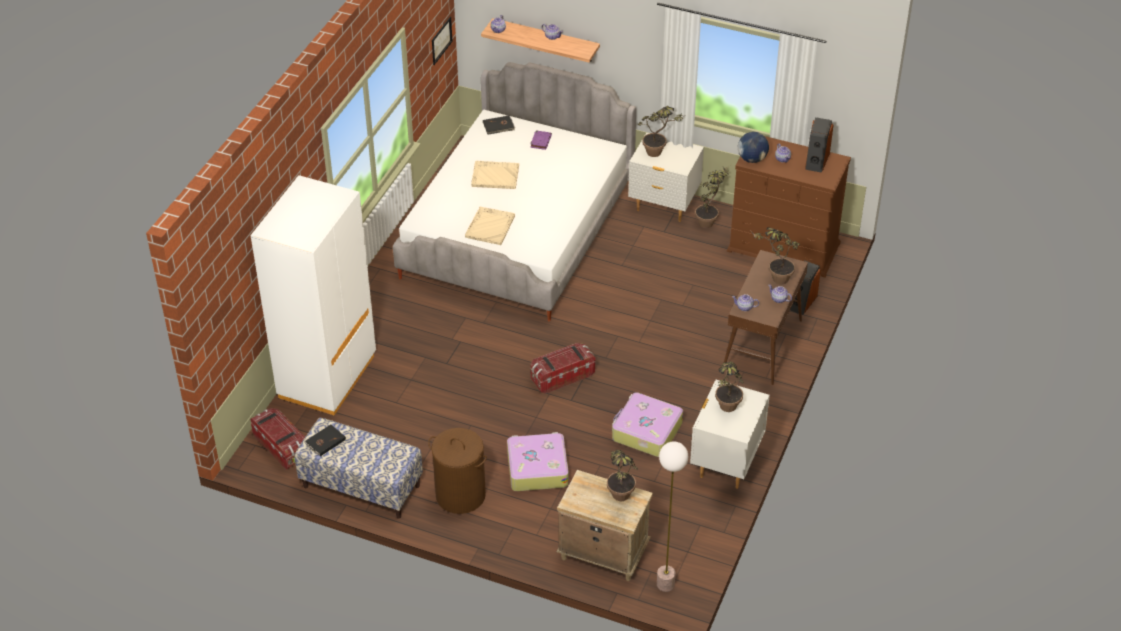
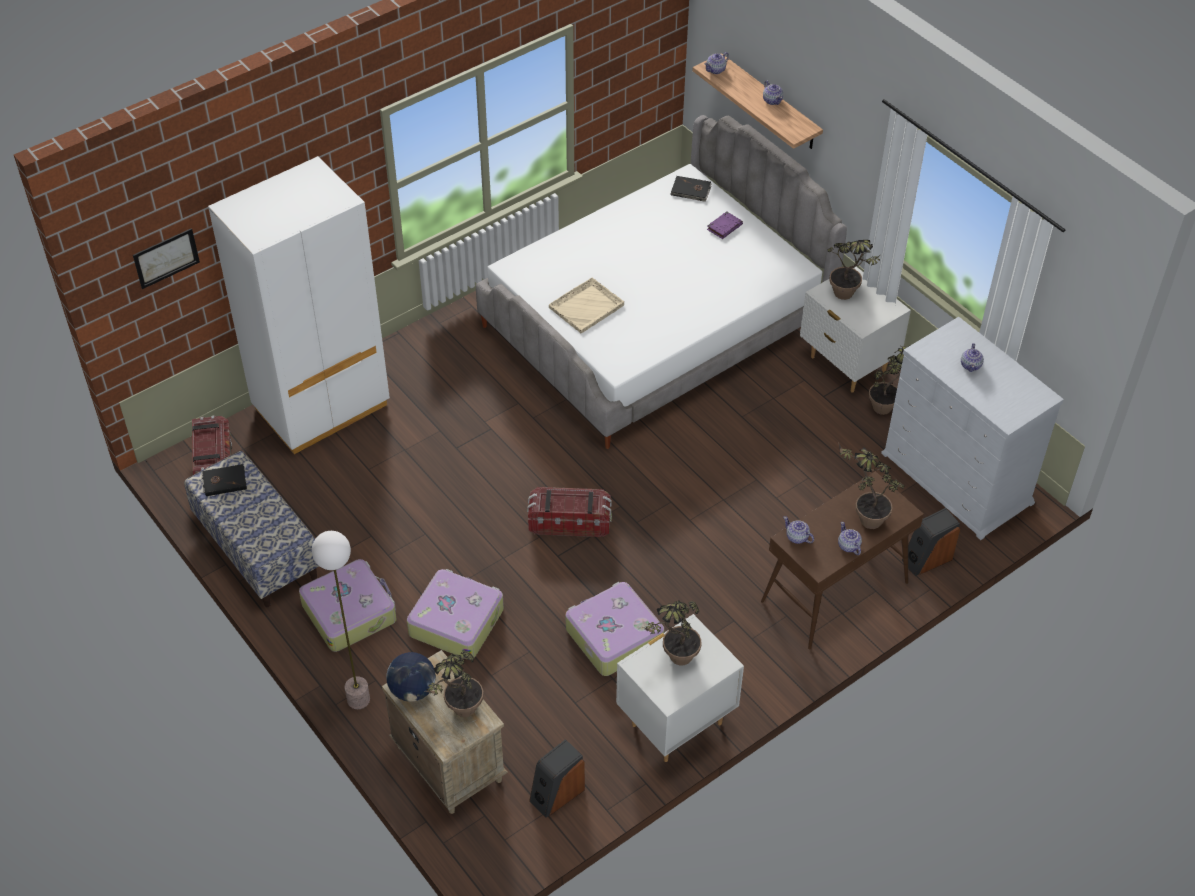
camera: 30 degrees right, 5 degrees up
brown laundry basket [428,428,487,514] -> suitcase [299,559,396,652]
picture [432,17,453,65] -> picture moved to [133,228,200,289]
beige tray [471,161,519,189] -> none
floor lamp [657,441,688,592] -> floor lamp moved to [312,531,370,709]
brown dresser [727,136,851,277] -> white dresser [881,317,1064,540]
globe [738,132,769,163] -> globe moved to [386,652,436,702]
speaker [805,117,834,173] -> speaker moved to [529,739,585,818]

